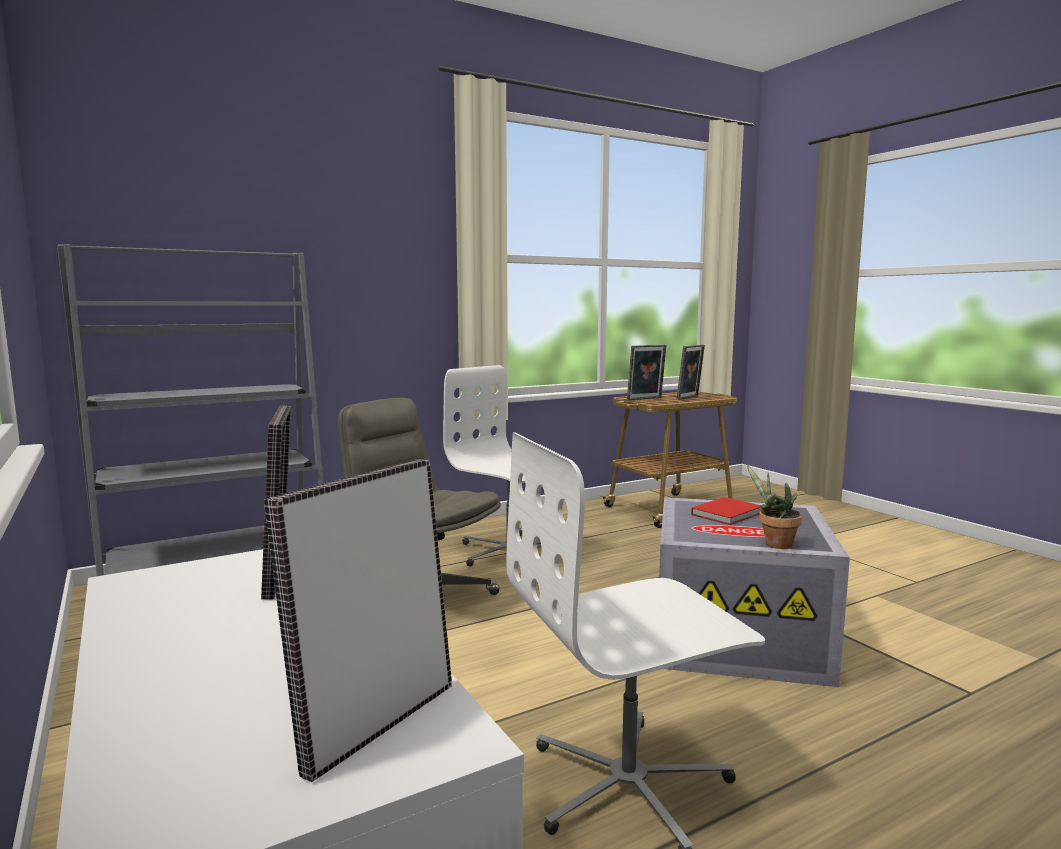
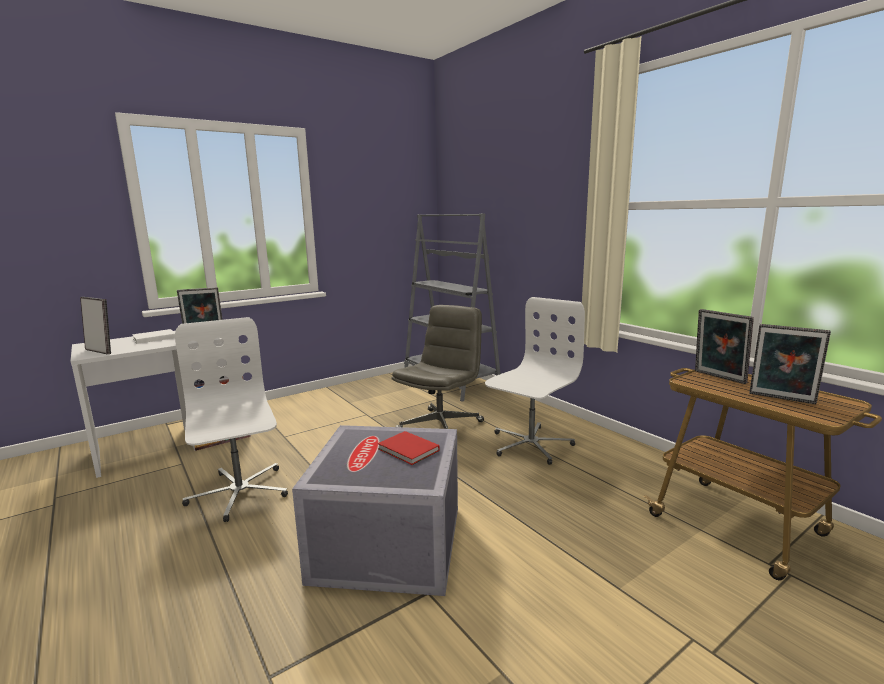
camera: 85 degrees right, 5 degrees up
potted plant [747,465,802,549] -> none
none -> white book [132,329,175,344]

